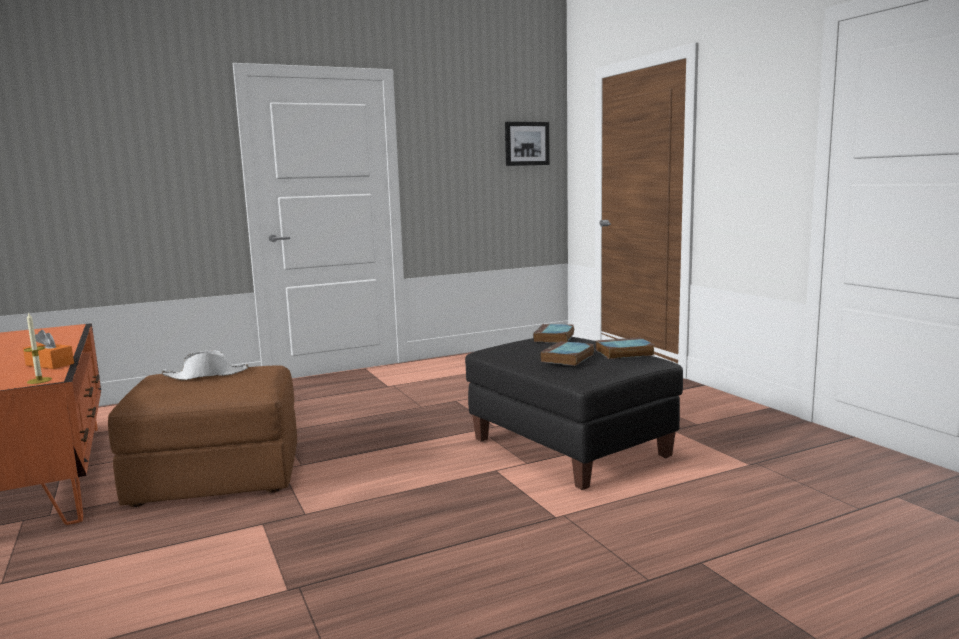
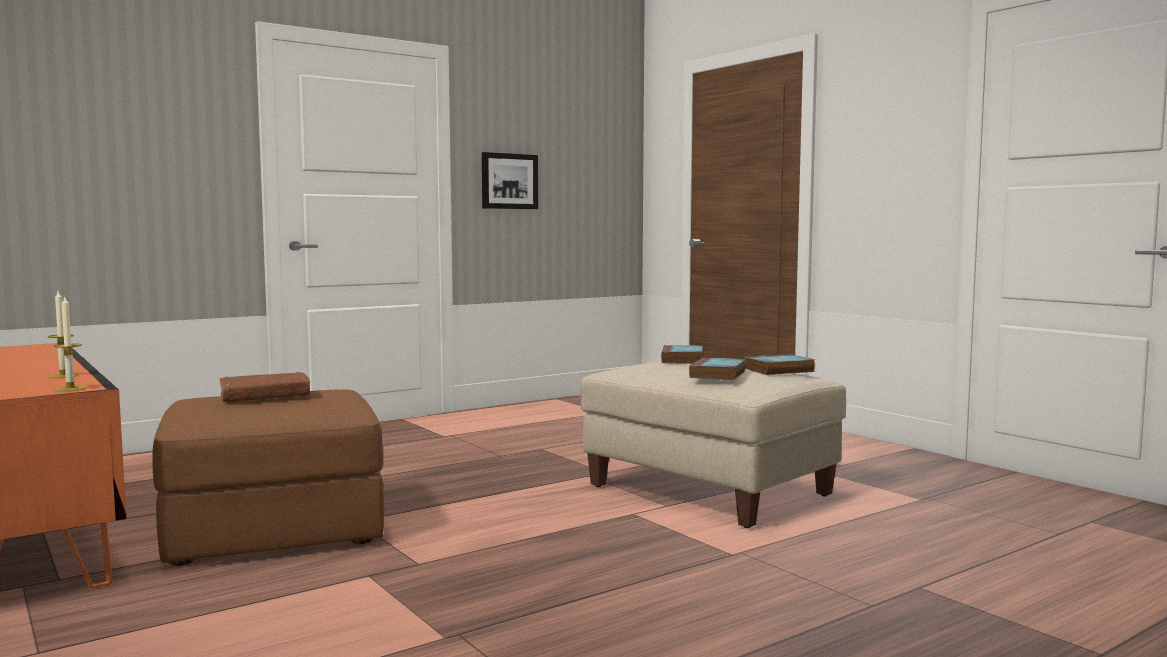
camera: 10 degrees left, 5 degrees down
orange tissue box [23,330,74,369] -> candle [48,292,79,378]
white hat [162,350,249,380] -> brown book [219,372,310,403]
black ottoman [465,337,683,490] -> beige ottoman [581,361,846,528]
picture [505,122,550,166] -> picture moved to [482,152,538,209]

